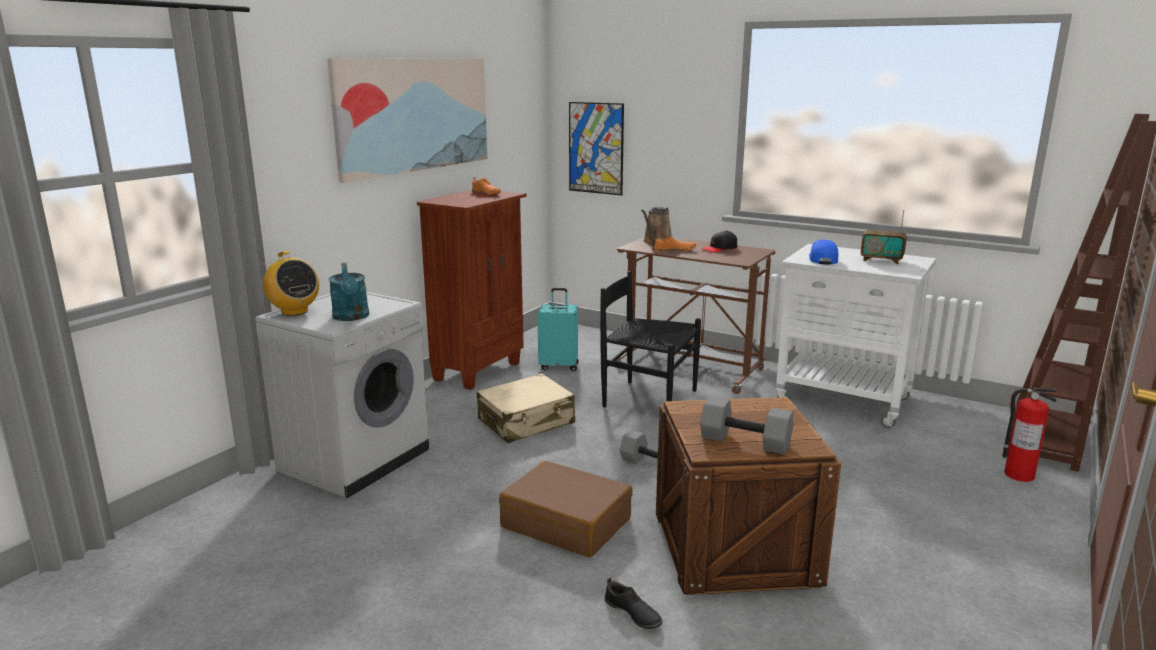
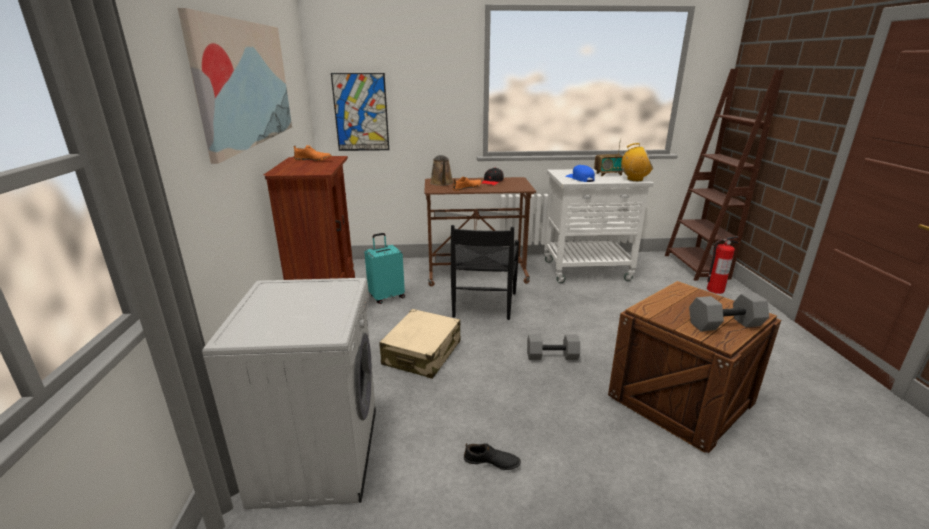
camera: 35 degrees left, 5 degrees up
radio [263,251,319,316] -> radio moved to [621,143,653,181]
turquoise watering can [329,263,369,321] -> none
brown suitcase [499,461,633,557] -> none
black chair [600,271,701,407] -> black chair turned 75 degrees counterclockwise [451,225,519,320]
black shoe [604,577,663,629] -> black shoe moved to [464,443,521,470]

